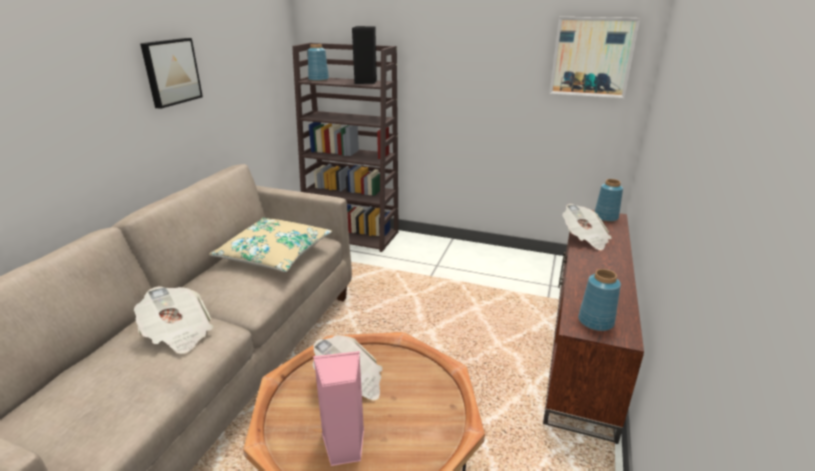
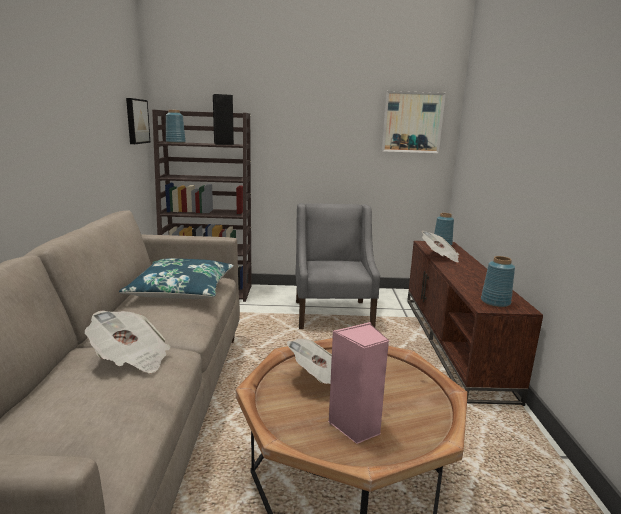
camera: 20 degrees left, 10 degrees down
picture [140,38,203,109] -> picture moved to [126,98,151,144]
beige pillow [209,218,332,272] -> blue pillow [119,258,234,299]
none -> grey armchair [295,203,380,329]

